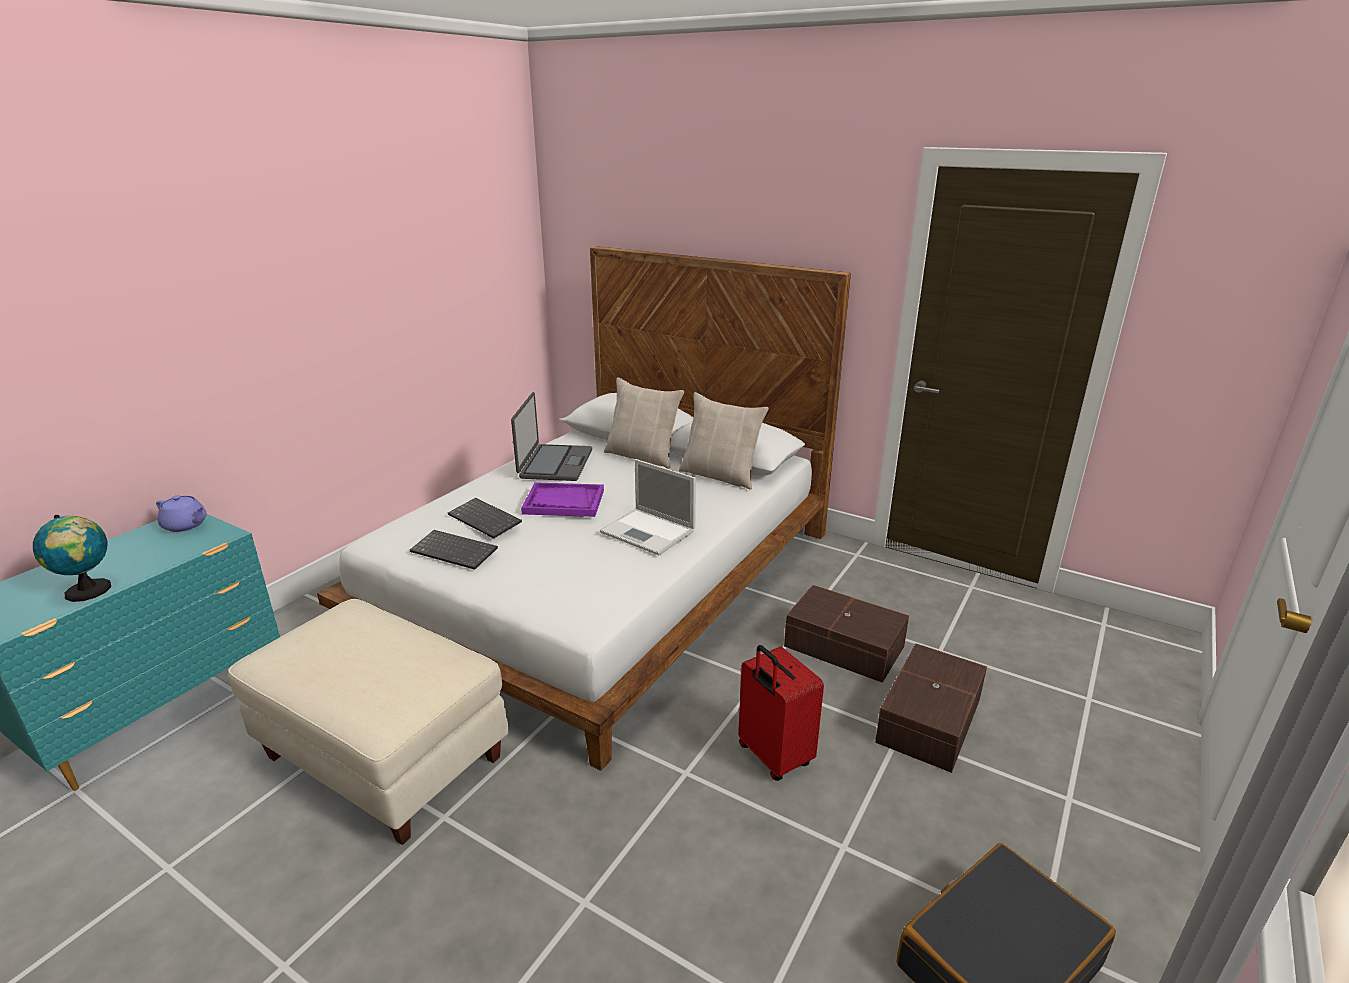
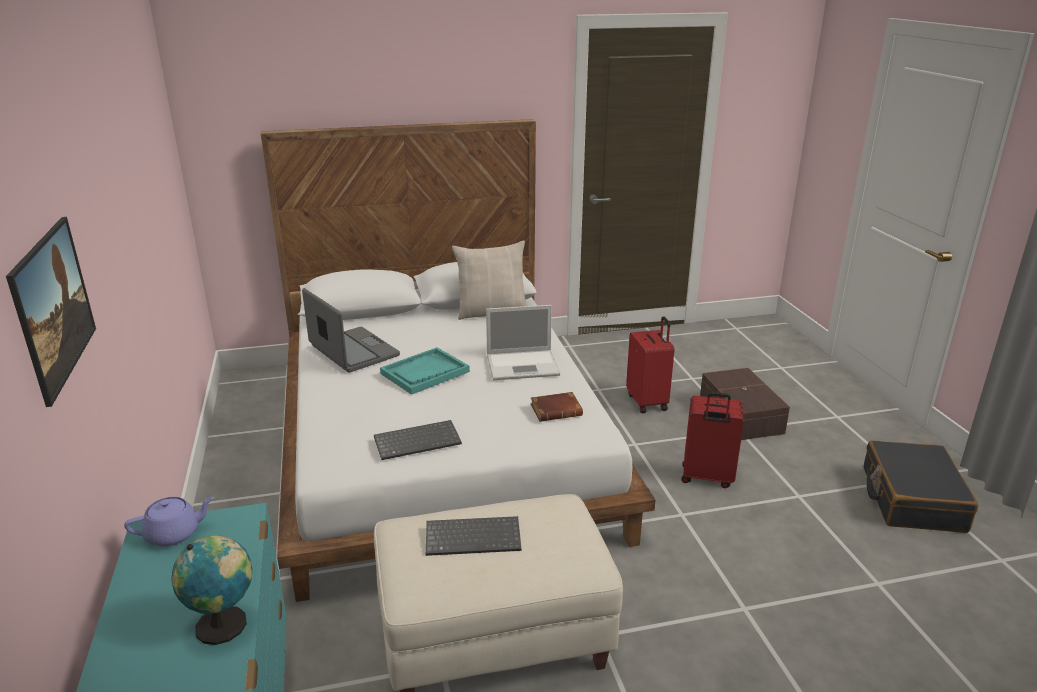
camera: 45 degrees left, 0 degrees up
keyboard [448,498,522,538] -> keyboard moved to [426,516,522,556]
purple tray [521,482,604,517] -> turquoise tray [380,347,470,395]
beige pillow [604,378,684,468] -> none
brown storage box [784,585,909,683] -> red suitcase [626,316,674,414]
none -> picture [6,217,96,407]
none -> brown book [531,392,583,422]

